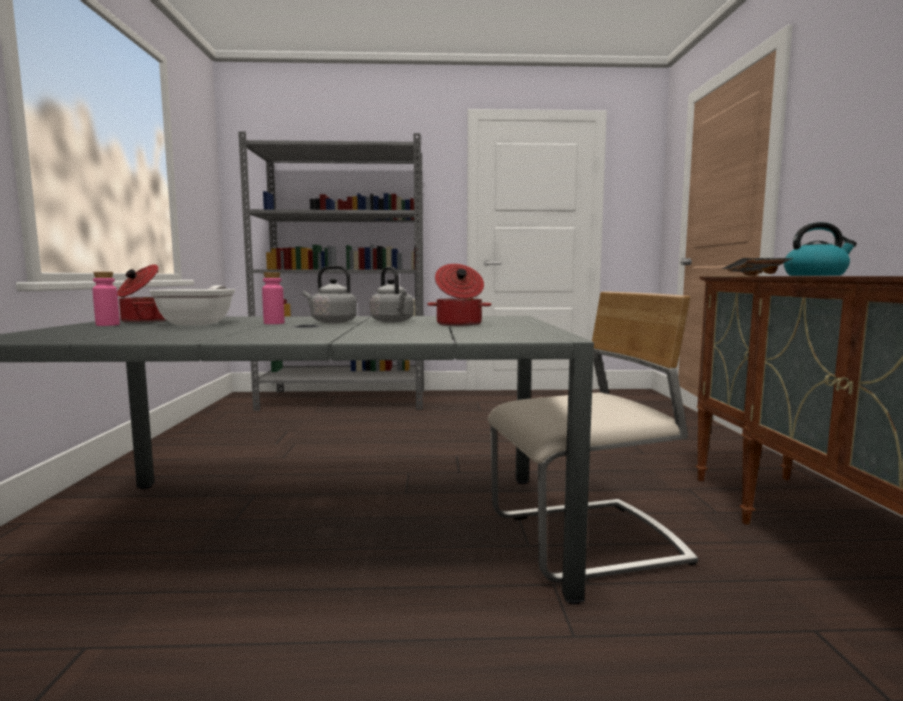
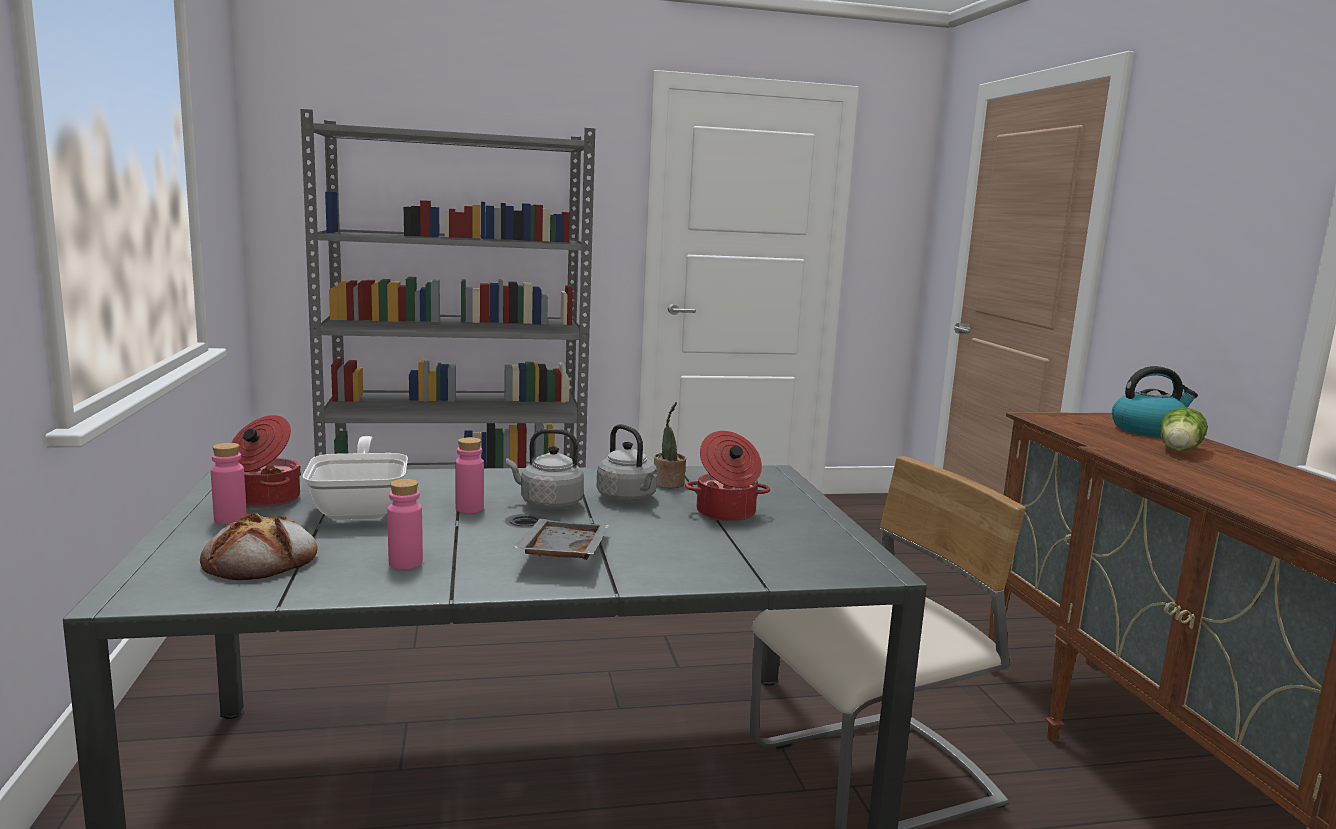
camera: 10 degrees left, 5 degrees up
grey tray [721,258,793,276] -> grey tray moved to [513,519,609,560]
none -> bread [200,512,317,580]
none -> pink bottle [387,479,423,569]
none -> potted plant [654,402,686,488]
none -> lettuce [1160,407,1208,451]

